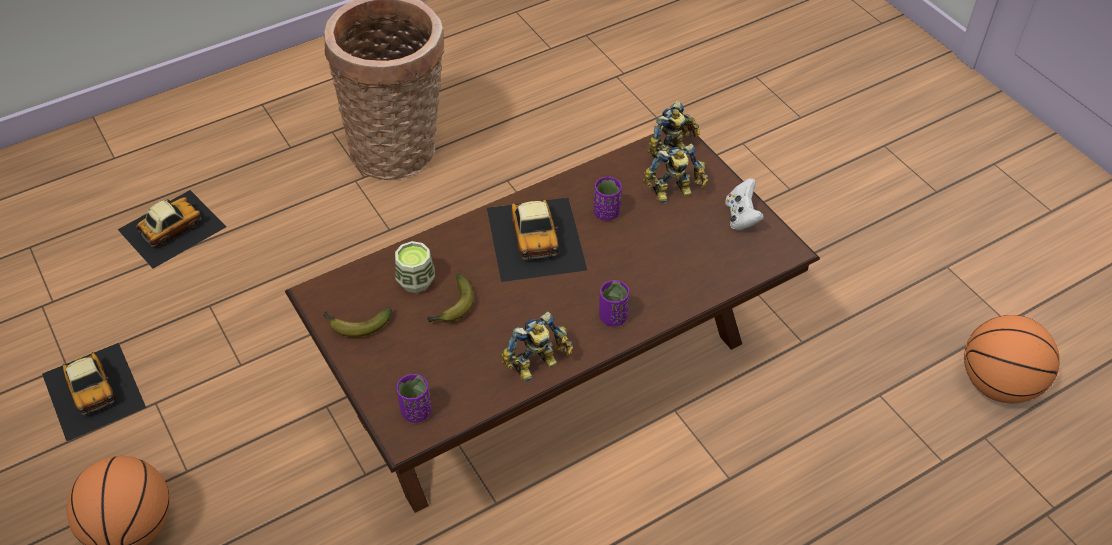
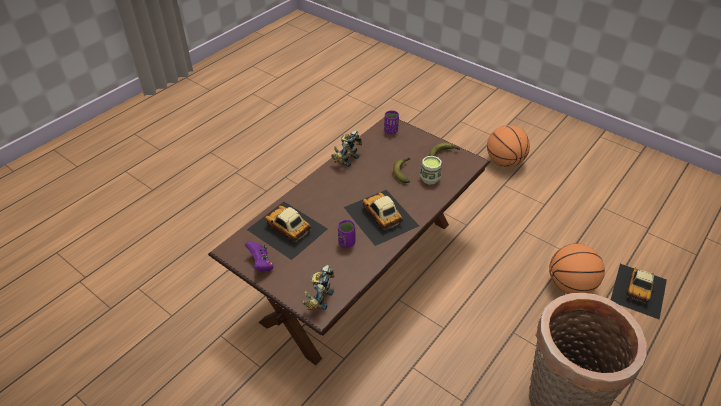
camera: 160 degrees right, 5 degrees down
toy car [42,343,146,441] -> toy car moved to [247,202,328,260]
purple cup [599,280,629,326] -> none
toy robot [643,144,708,203] -> none
white game controller [725,178,764,230] -> purple game controller [245,241,274,271]
basketball [964,315,1060,403] -> basketball moved to [549,243,605,294]

